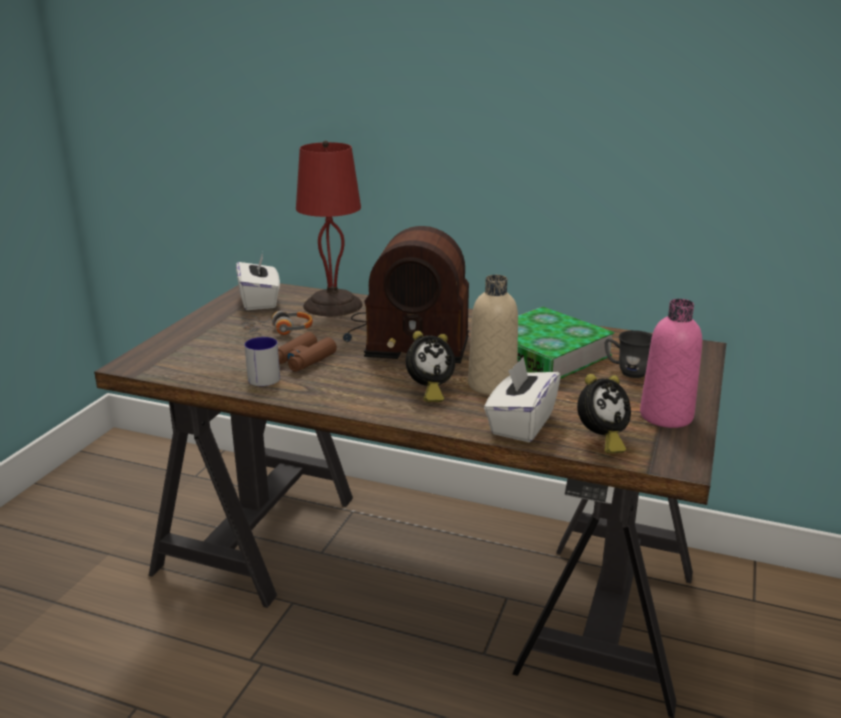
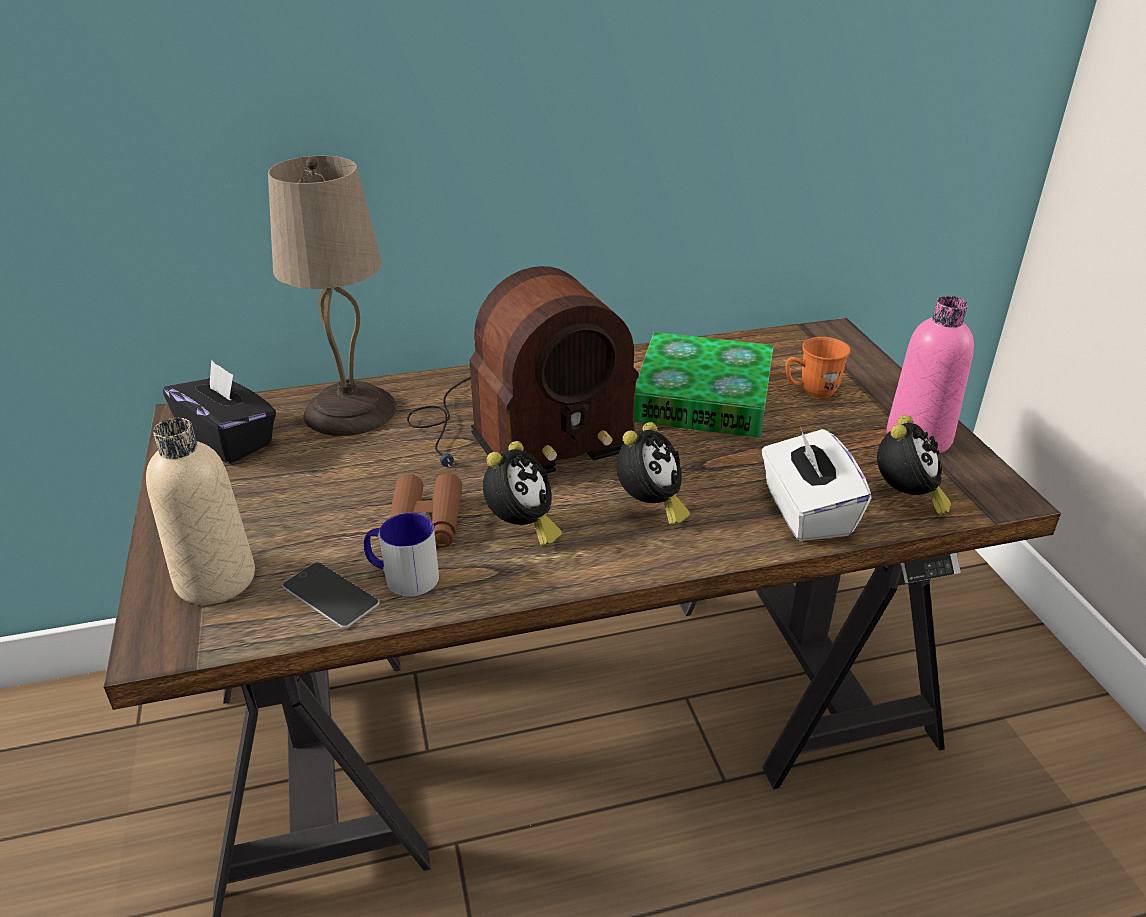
camera: 35 degrees left, 10 degrees up
white tissue box [236,252,280,310] -> black tissue box [163,360,276,464]
headphones [240,311,313,337] -> none
red table lamp [296,141,363,316] -> beige table lamp [268,156,397,436]
beige bottle [468,275,518,395] -> beige bottle moved to [146,418,255,605]
grey mug [605,330,652,378] -> orange mug [785,337,851,398]
none -> phone [282,562,380,628]
none -> alarm clock [483,441,562,547]

